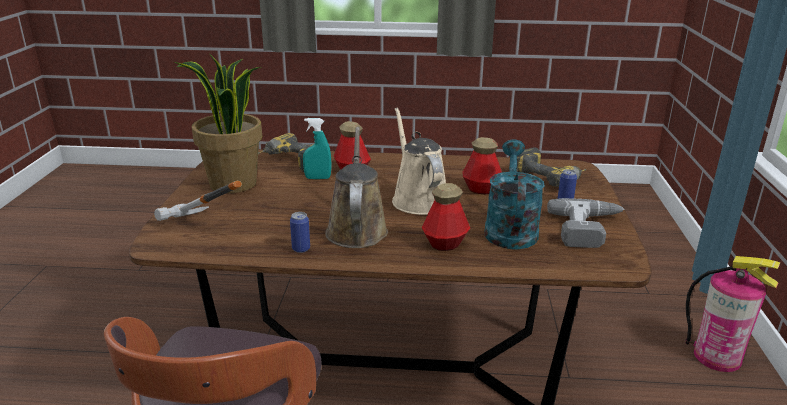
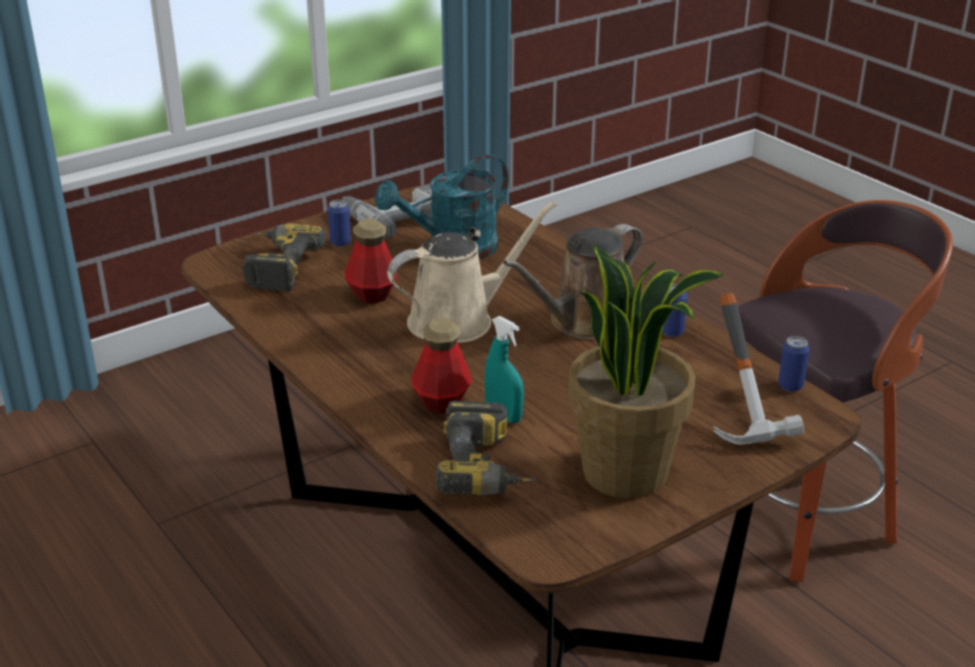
camera: 130 degrees left, 5 degrees up
beige watering can [392,107,446,215] -> beige watering can turned 150 degrees counterclockwise [387,201,557,343]
bottle [422,183,470,251] -> none
fire extinguisher [685,256,780,372] -> none
none -> can [778,336,809,392]

